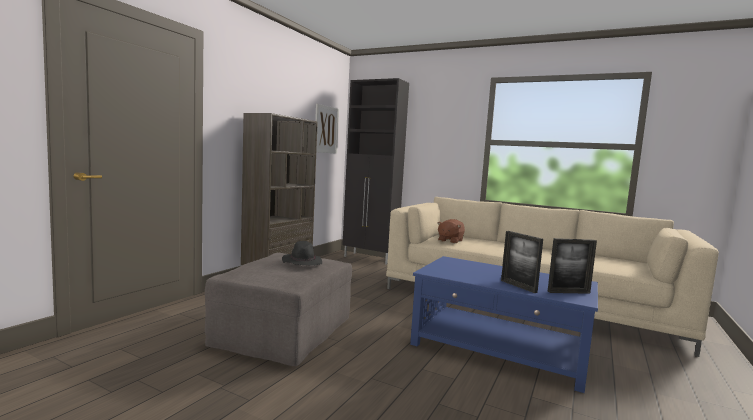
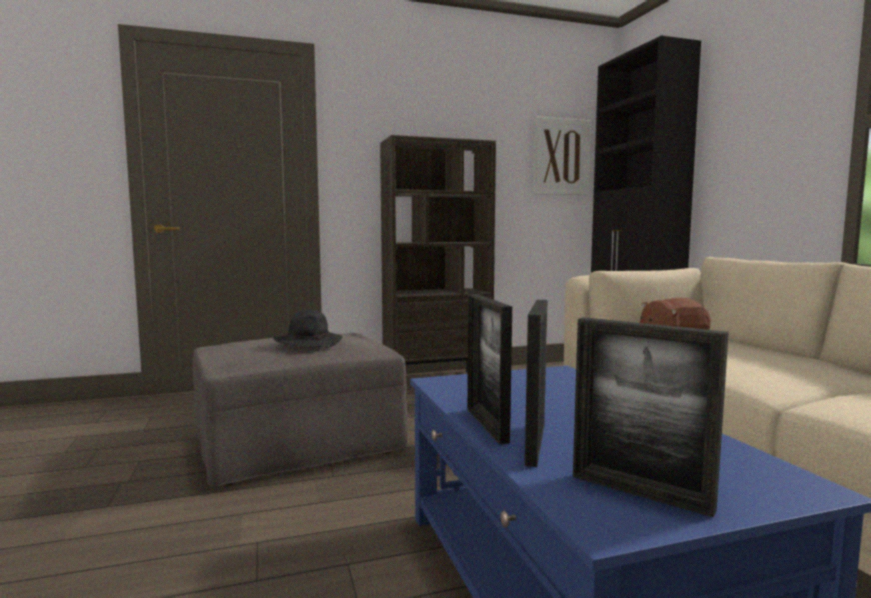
camera: 45 degrees right, 0 degrees up
none -> picture frame [467,294,512,444]

